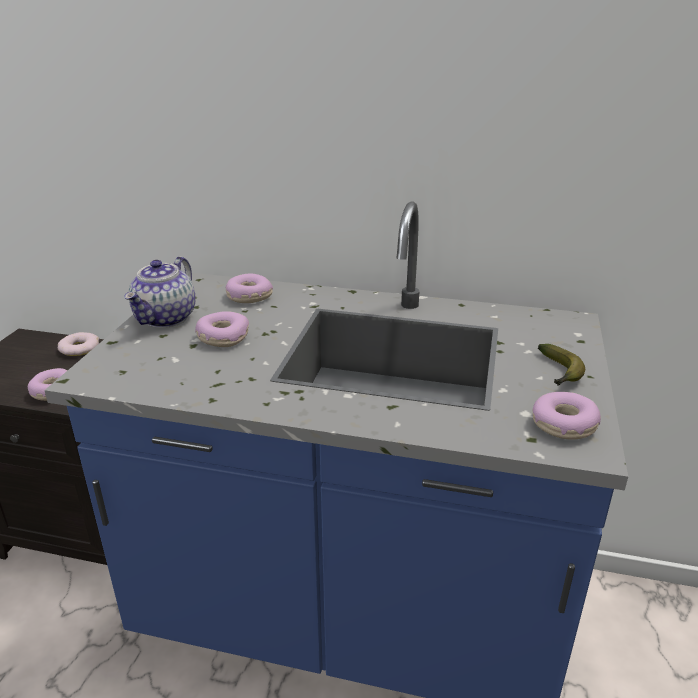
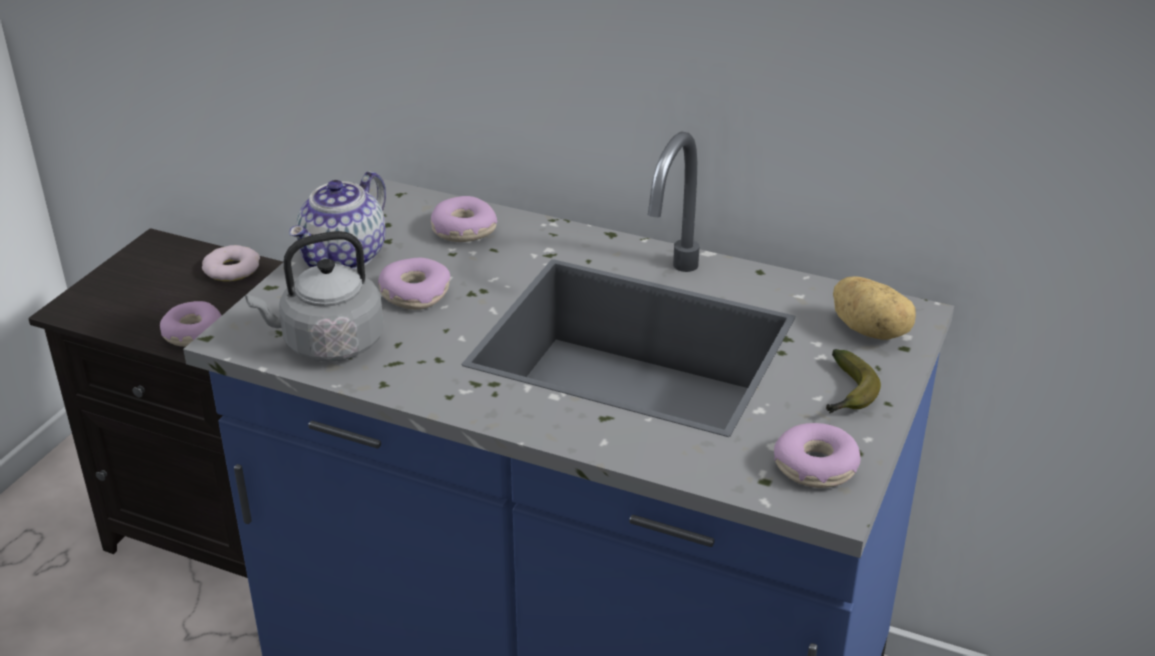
camera: 10 degrees right, 5 degrees up
none -> grey kettle [245,231,384,362]
none -> potato [833,276,916,340]

